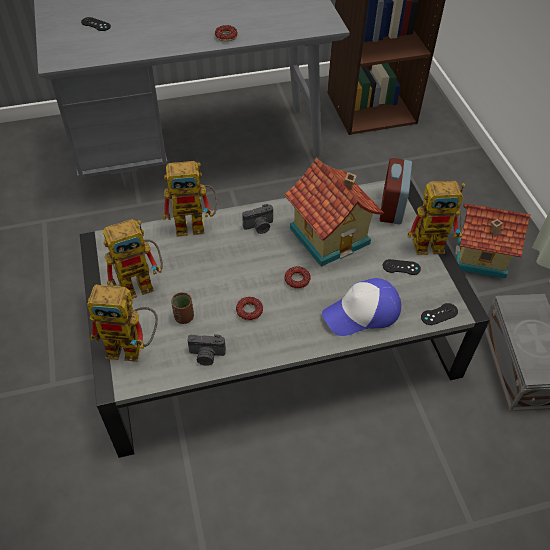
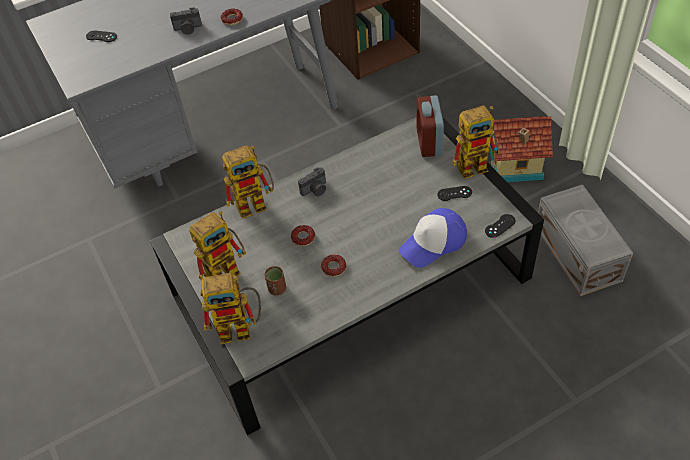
camera: 10 degrees left, 0 degrees up
camera [188,334,226,366] -> camera moved to [170,7,202,35]
toy house [284,157,384,267] -> none
donut [284,266,311,289] -> donut moved to [291,225,315,246]

